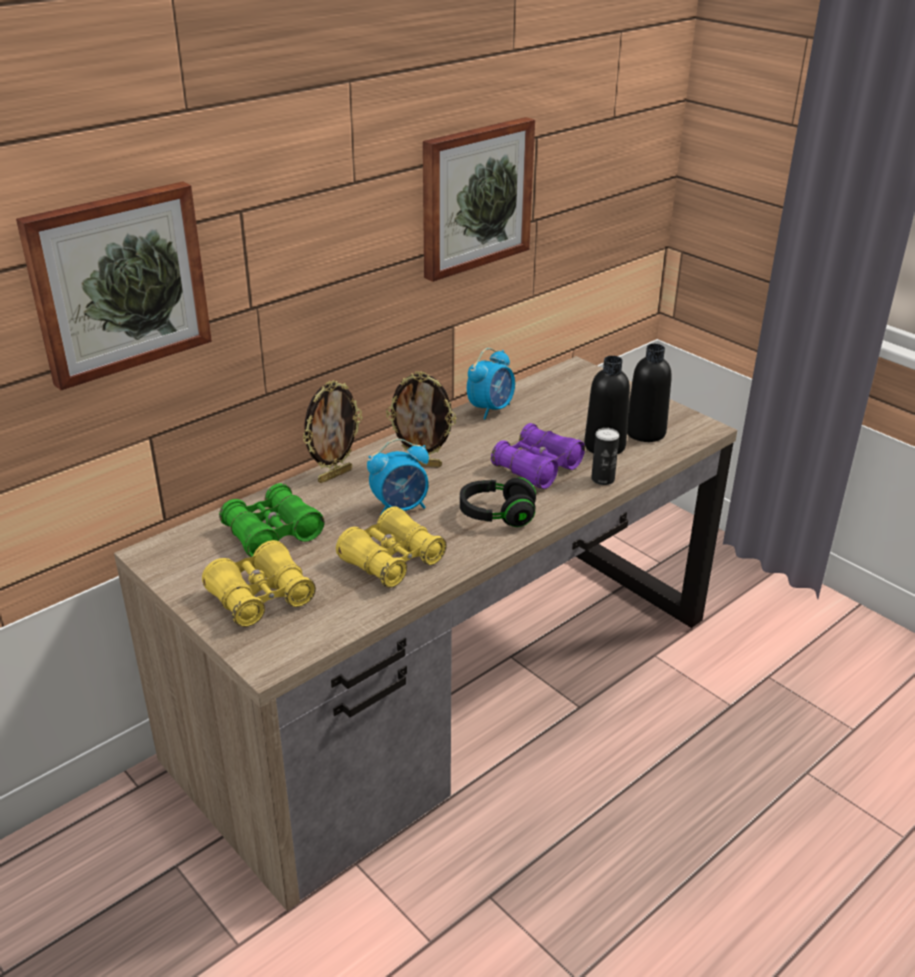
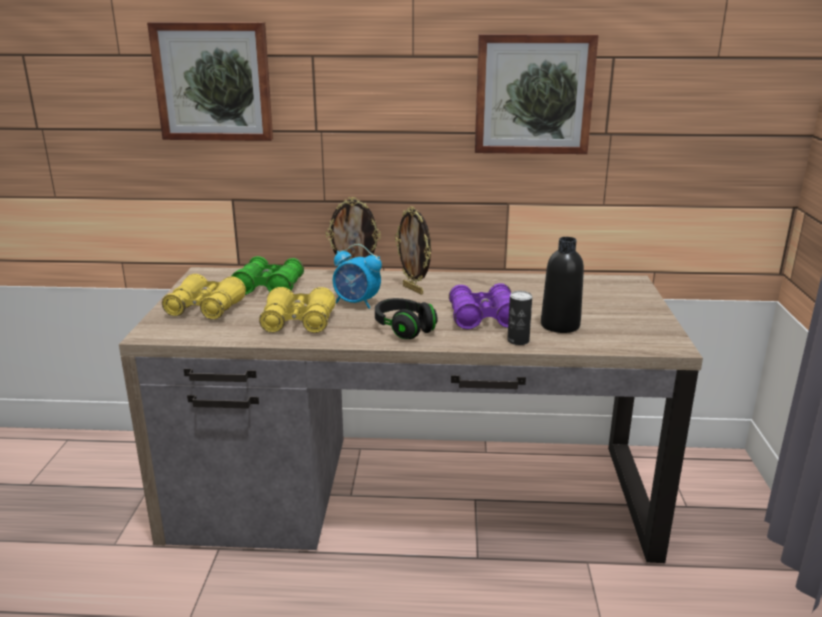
camera: 45 degrees right, 10 degrees down
alarm clock [467,348,515,419] -> none
black bottle [627,344,672,442] -> none

